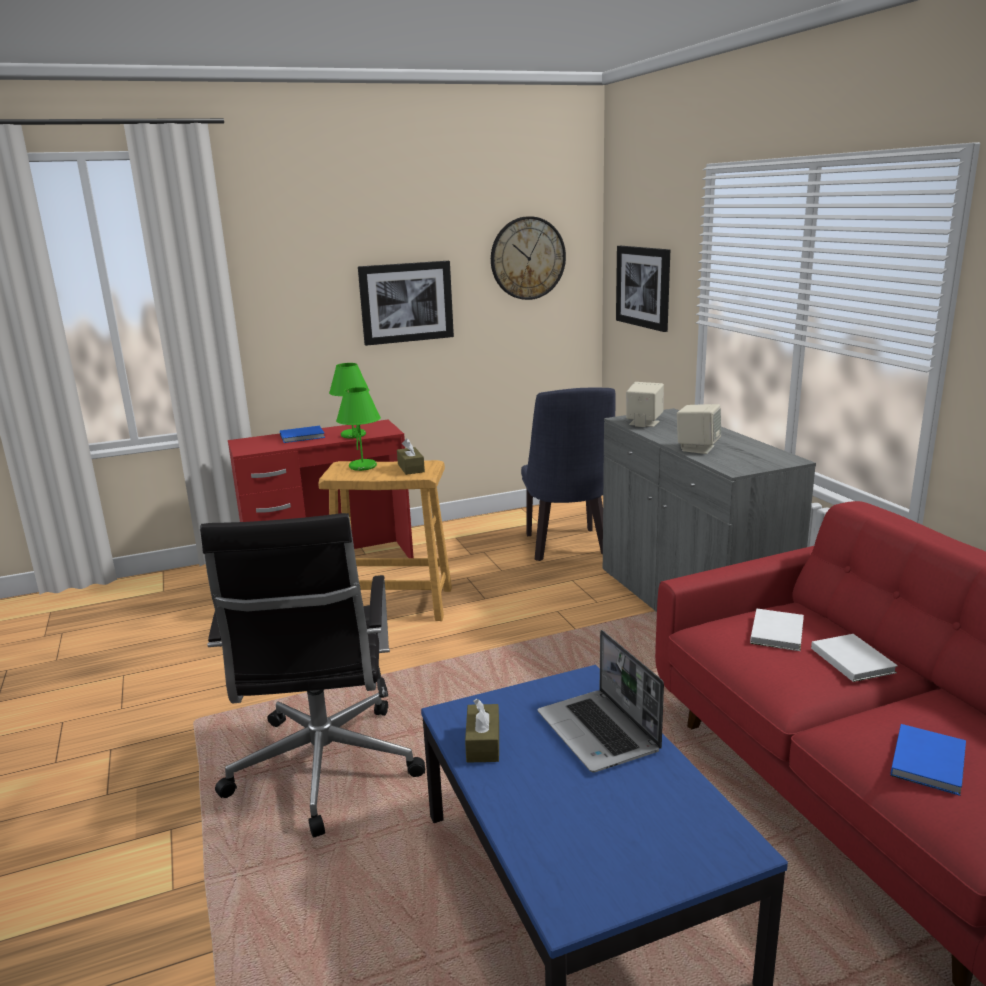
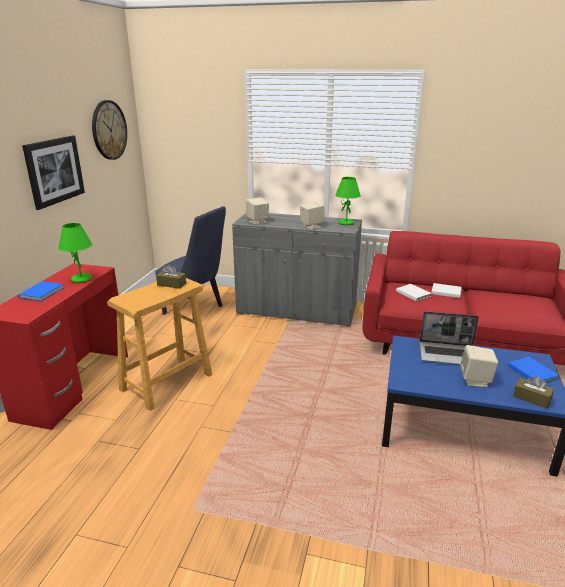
camera: 55 degrees left, 5 degrees up
black office chair [200,513,425,837] -> none
green table lamp [336,387,381,471] -> green table lamp moved to [335,177,361,225]
brown tissue box [465,699,499,763] -> brown tissue box moved to [513,376,554,409]
picture [616,246,670,332] -> none
blue book [891,724,966,796] -> blue book moved to [508,357,559,383]
none -> beige speaker [460,345,498,387]

